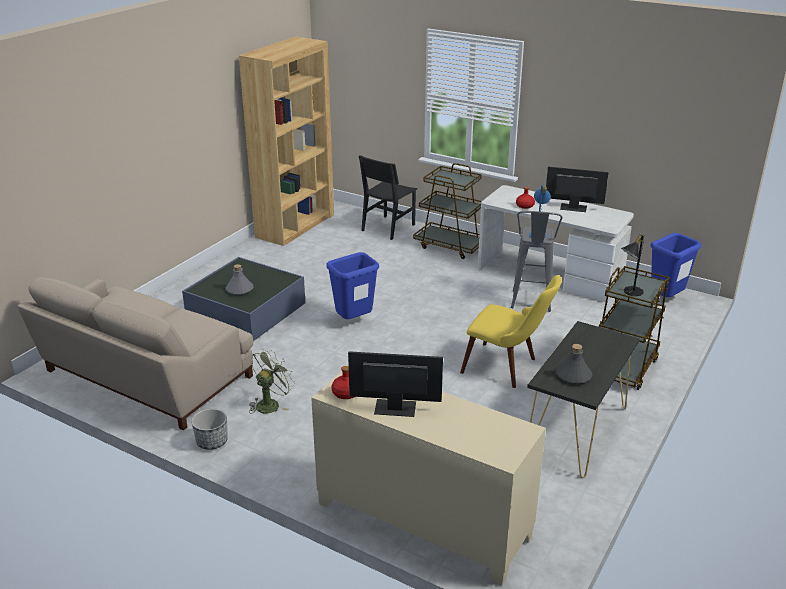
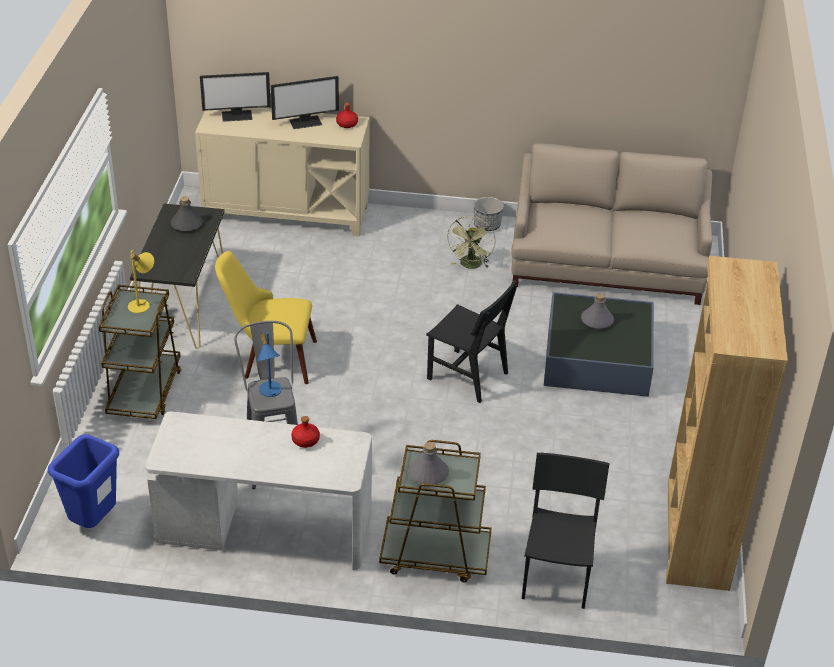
camera: 155 degrees right, 10 degrees up
blue trash can [327,252,379,319] -> black chair [426,280,517,403]
monitor [546,167,609,212] -> monitor moved to [200,72,271,122]
black table lamp [621,234,644,296] -> yellow table lamp [128,250,154,313]
none -> grey bottle [409,442,449,484]

